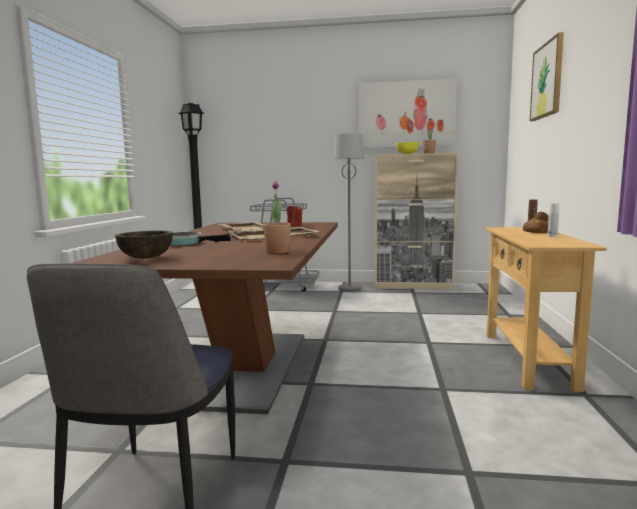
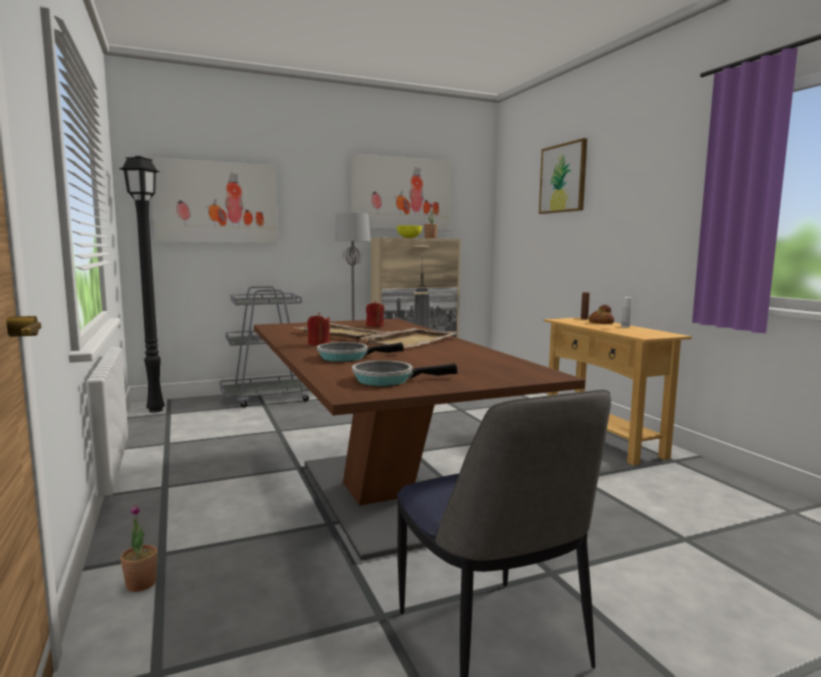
camera: 30 degrees left, 0 degrees up
brown bowl [115,231,173,259] -> frying pan [352,361,457,386]
potted plant [263,181,291,253] -> potted plant moved to [120,504,158,592]
none -> picture [149,157,278,243]
none -> red candle [307,312,330,346]

